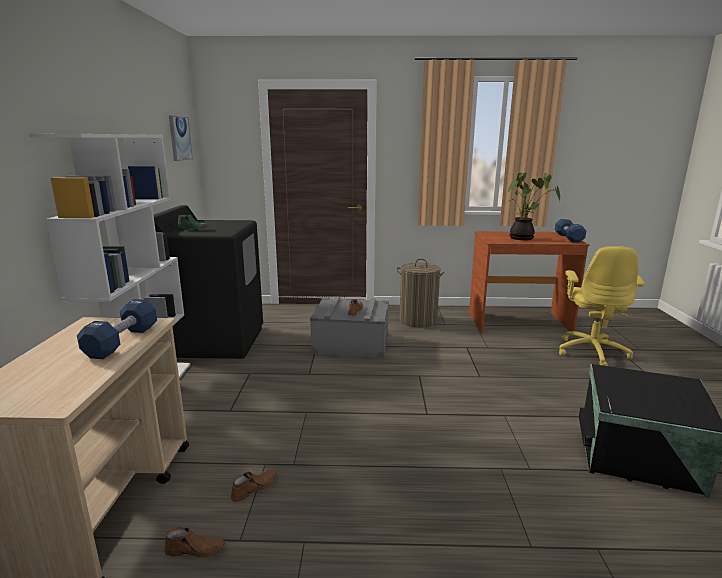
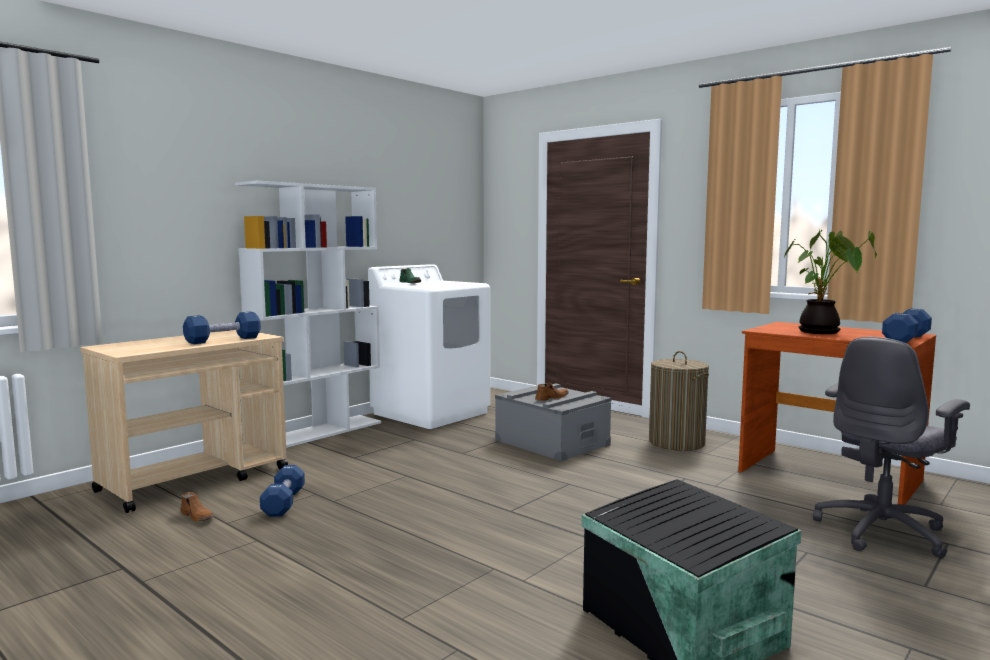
camera: 40 degrees right, 10 degrees down
black washing machine [154,205,263,359] -> white washing machine [368,264,490,429]
picture [169,115,193,161] -> none
brown shoe [231,469,277,502] -> blue dumbbell [260,465,305,517]
yellow office chair [559,246,645,366] -> grey office chair [813,337,970,558]

